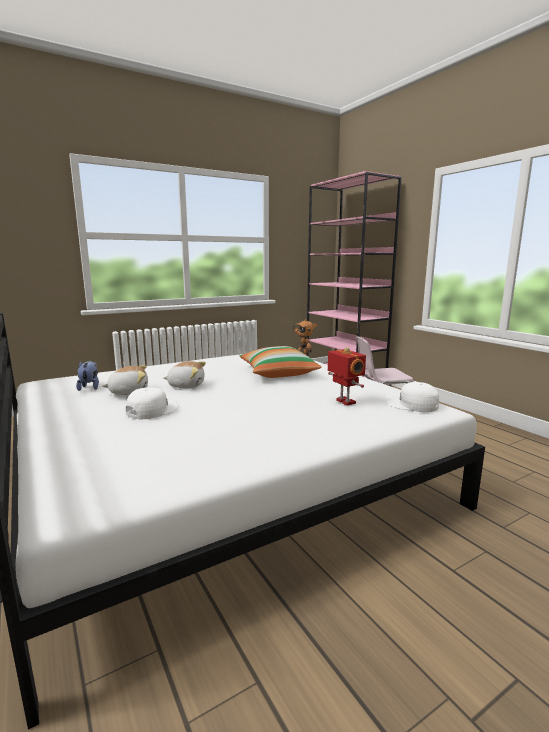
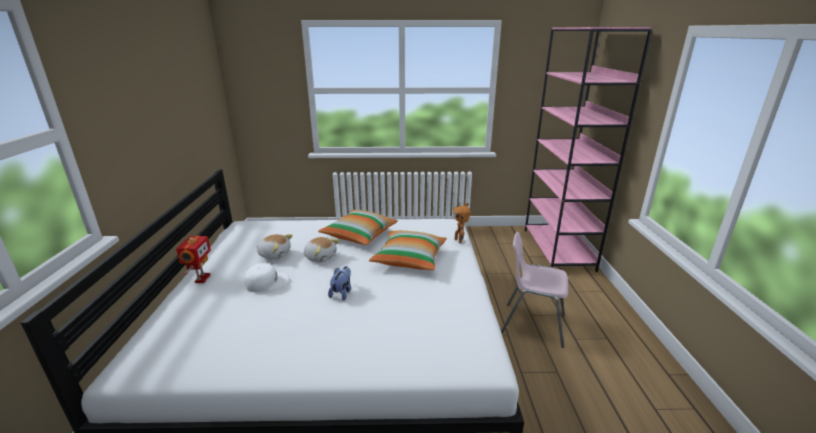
camera: 30 degrees right, 10 degrees up
plush toy [76,361,99,391] -> plush toy moved to [328,266,351,301]
toy robot [328,347,366,405] -> toy robot moved to [176,236,211,283]
white cap [386,382,439,412] -> none
none -> pillow [318,210,398,245]

